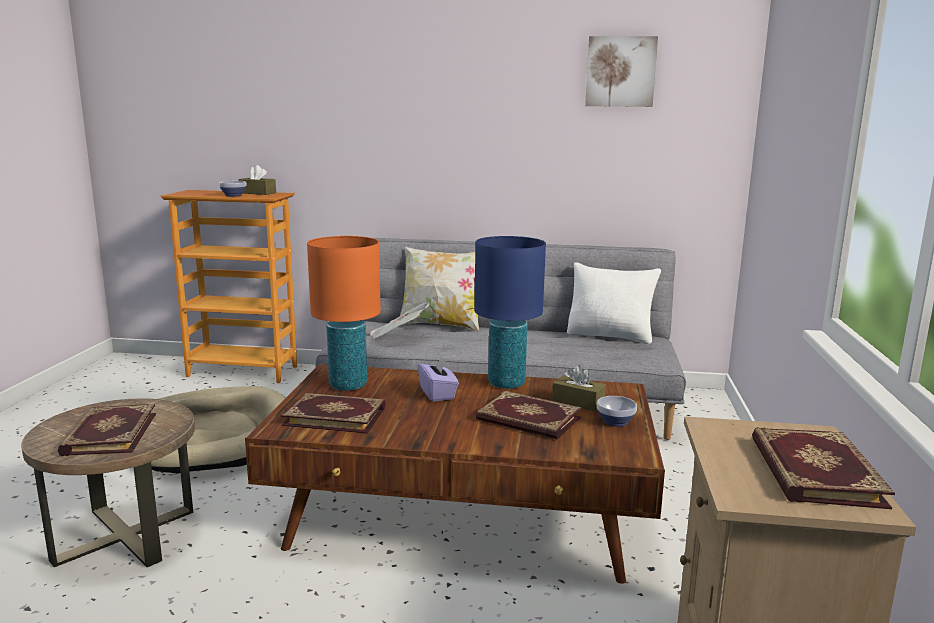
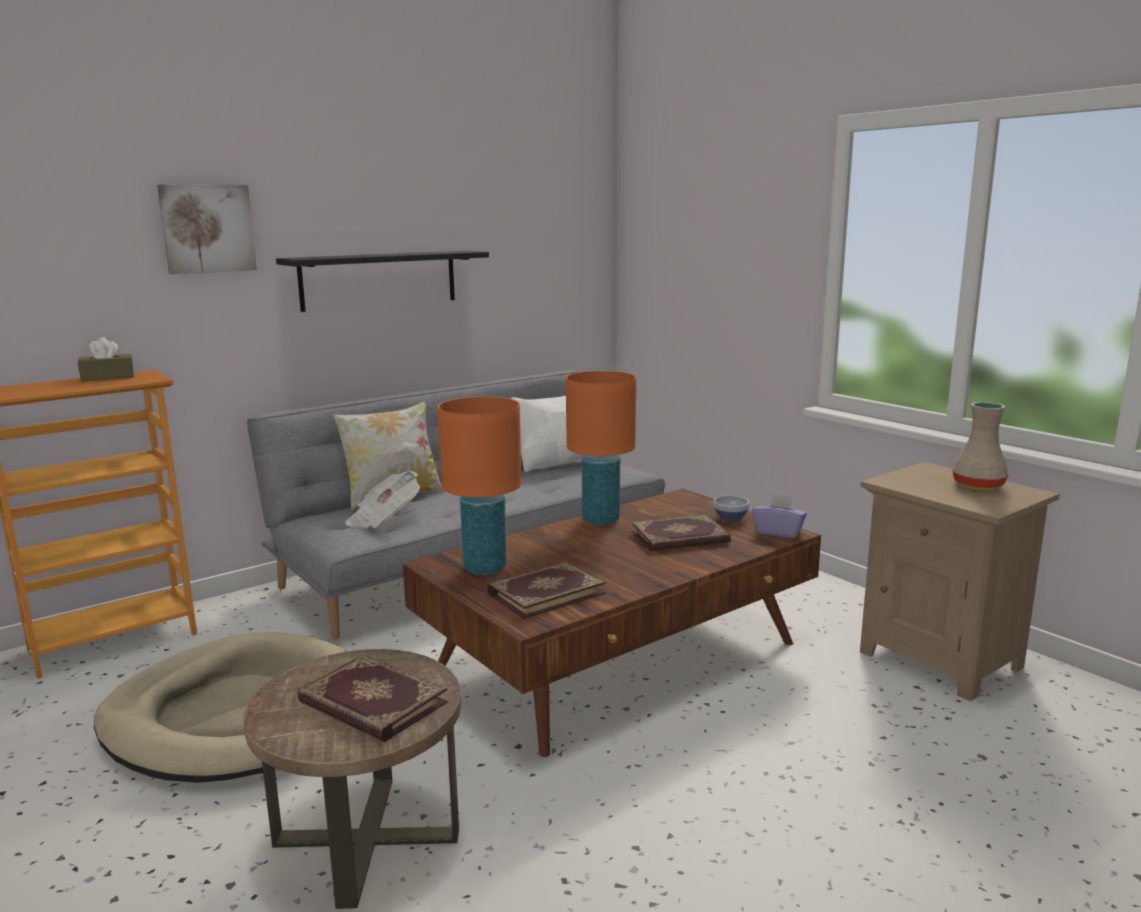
camera: 45 degrees left, 0 degrees up
bowl [219,181,246,197] -> none
purple tissue box [418,356,459,402] -> purple tissue box moved to [752,493,807,538]
blue table lamp [475,236,546,389] -> orange table lamp [566,371,636,525]
brown tissue box [552,365,606,411] -> none
picture [585,36,658,107] -> picture moved to [157,184,257,274]
book [752,427,895,509] -> beige vase [952,402,1008,490]
none -> black shelf [276,251,489,312]

